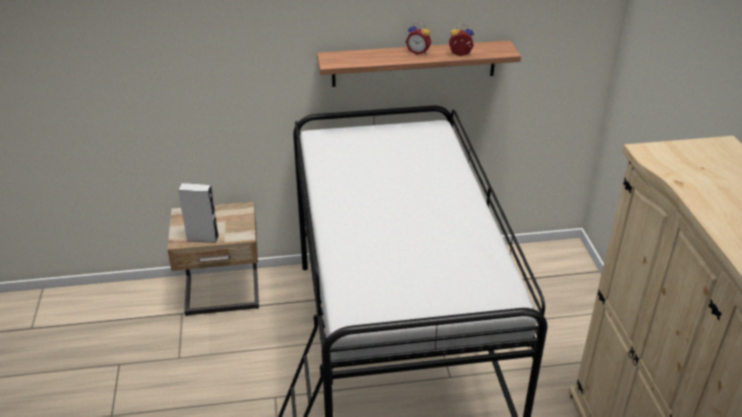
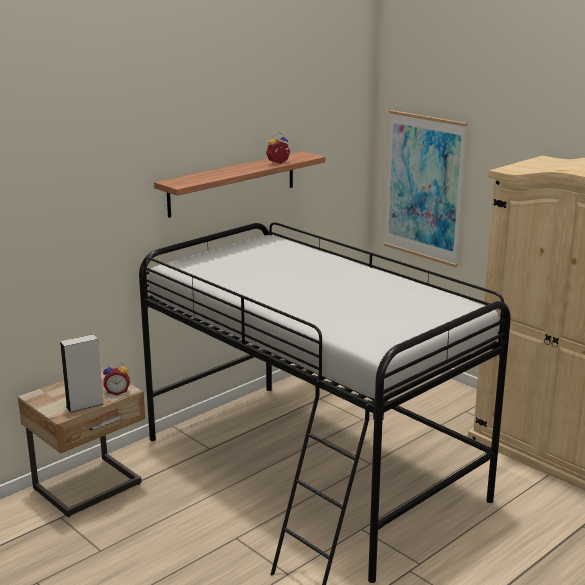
camera: 35 degrees left, 15 degrees down
alarm clock [405,22,431,55] -> alarm clock moved to [103,362,130,396]
none -> picture [384,110,467,267]

